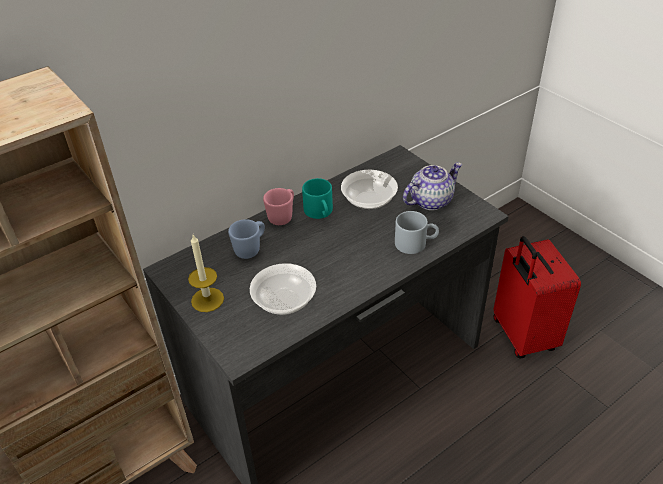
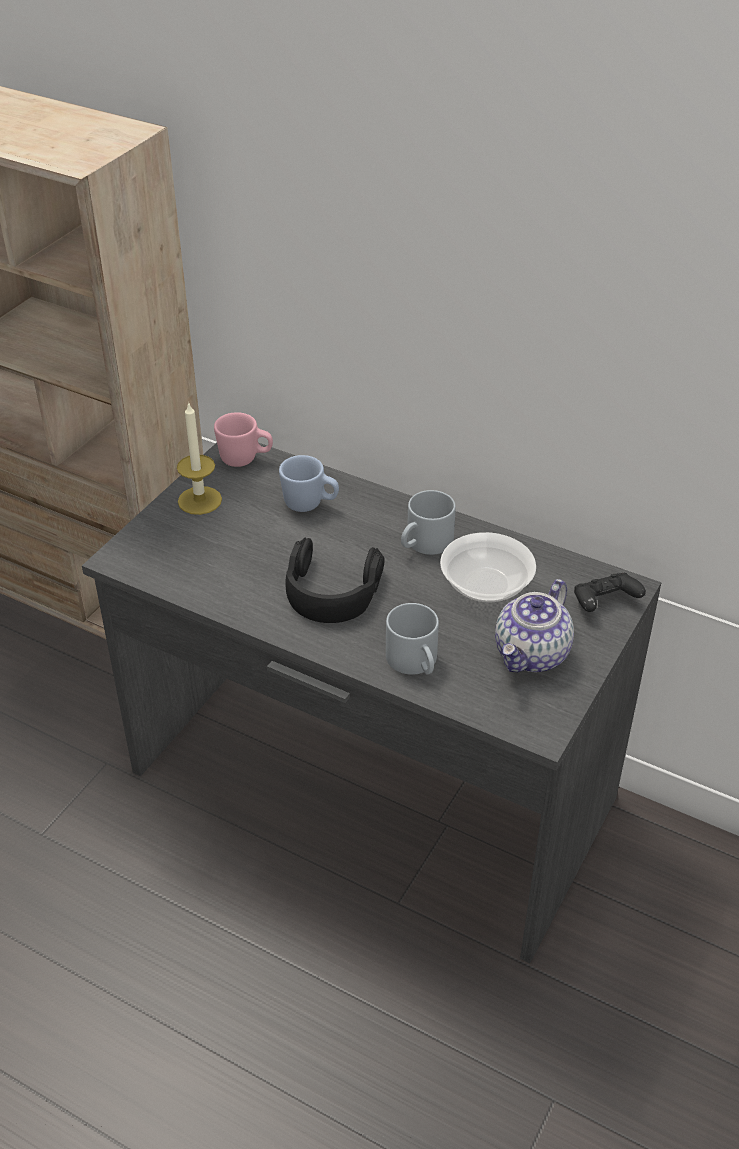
camera: 65 degrees right, 0 degrees up
bowl [250,263,316,315] -> none
pink mug [263,188,294,225] -> pink mug moved to [214,412,273,467]
turquoise mug [302,178,333,219] -> grey mug [401,490,456,555]
teapot [403,162,462,210] -> teapot turned 90 degrees clockwise [495,579,574,672]
red suitcase [494,236,581,358] -> none
none -> black headphones [285,538,385,623]
none -> black game controller [574,573,646,612]

